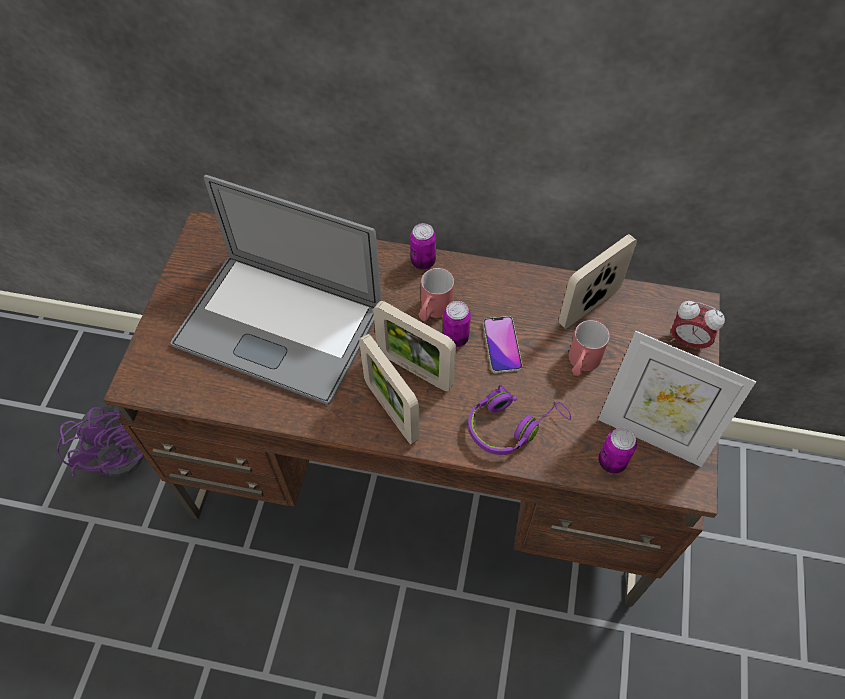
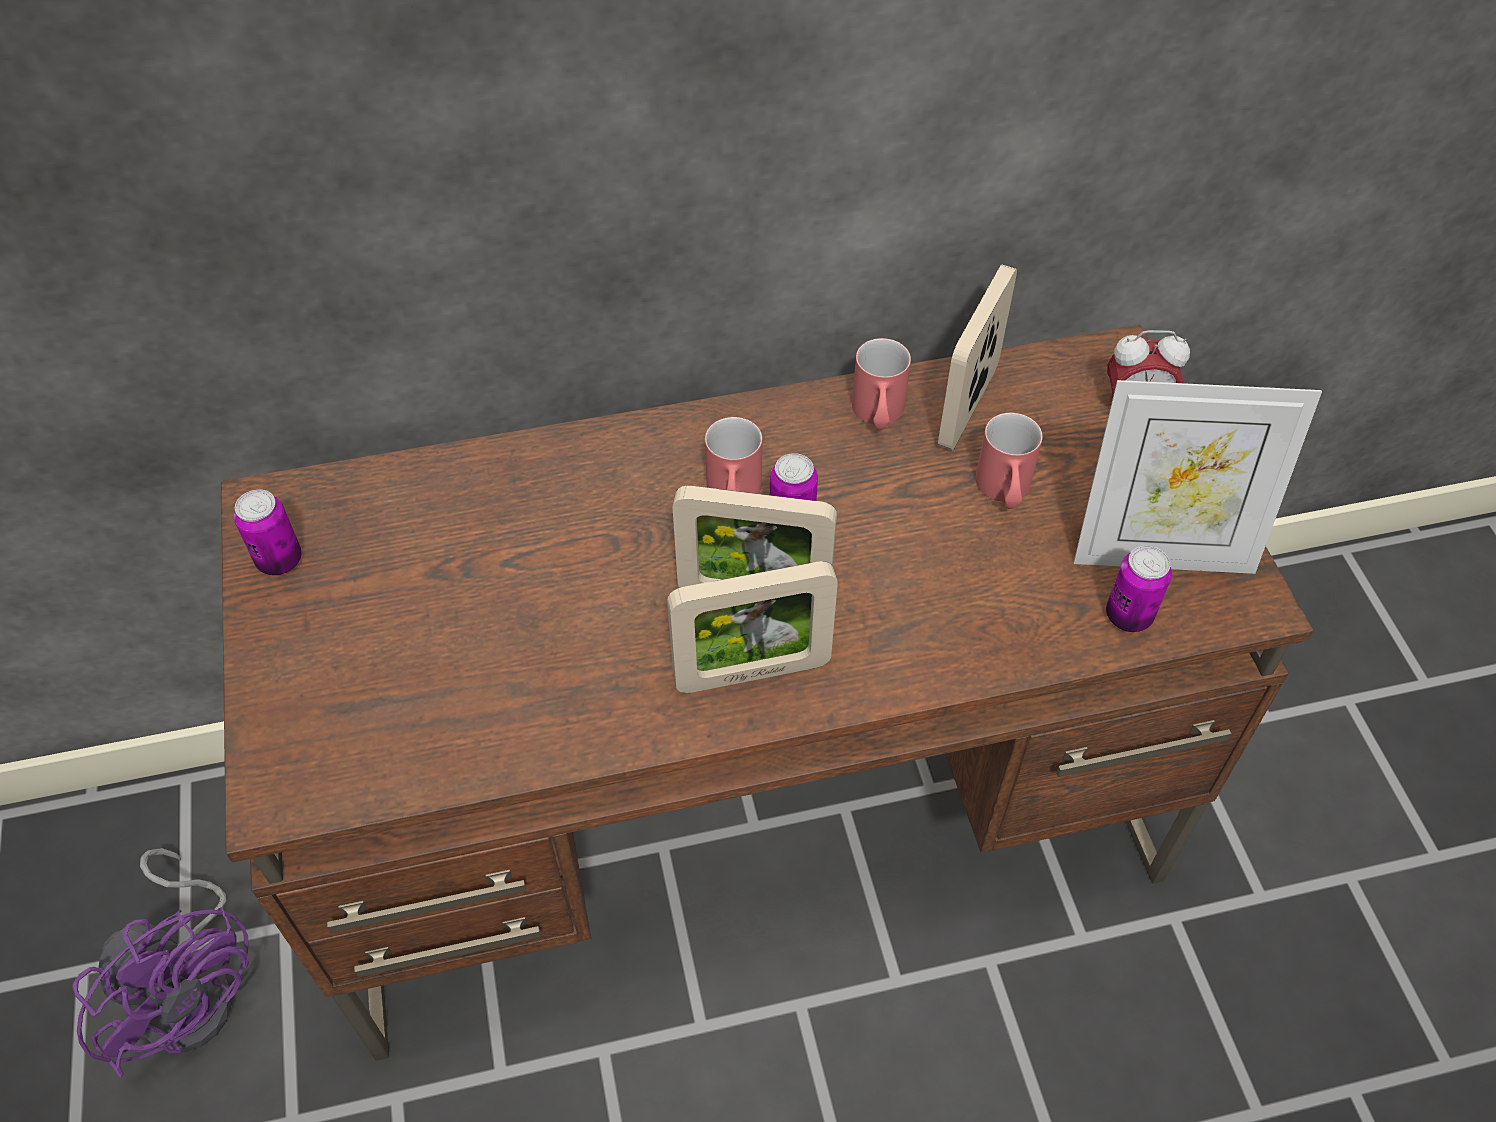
camera: 25 degrees left, 5 degrees down
laptop [171,175,381,405] -> none
picture frame [359,334,420,444] -> picture frame turned 45 degrees counterclockwise [667,561,838,693]
can [410,223,436,270] -> can moved to [234,489,302,575]
purple headphones [468,385,571,455] -> none
phone [483,316,522,373] -> none
none -> red mug [852,338,911,430]

